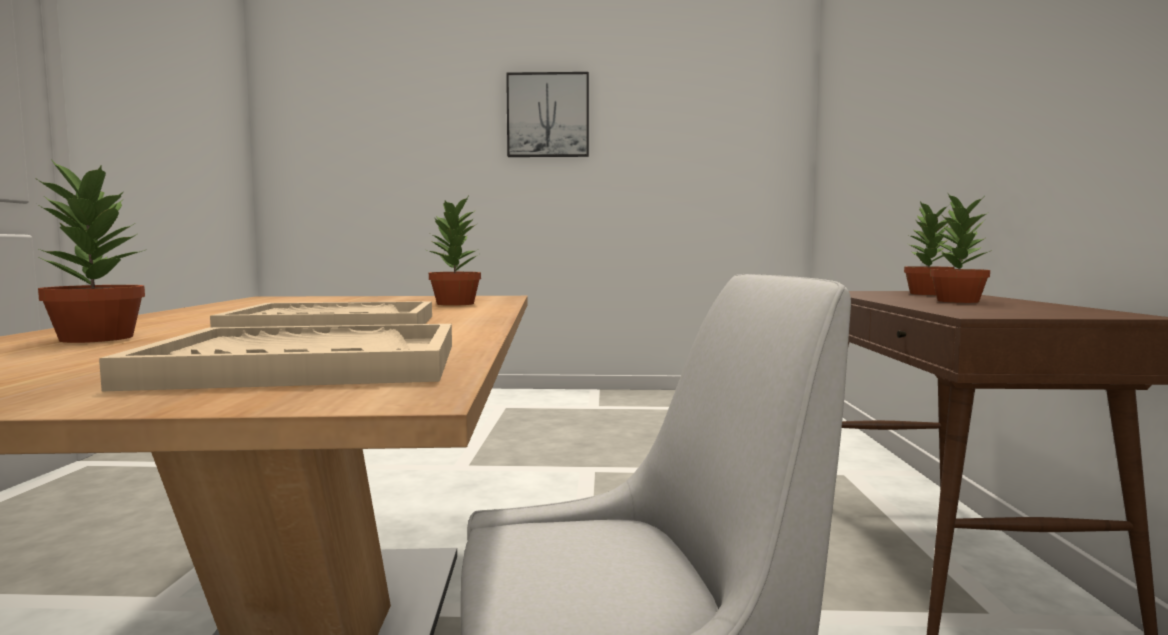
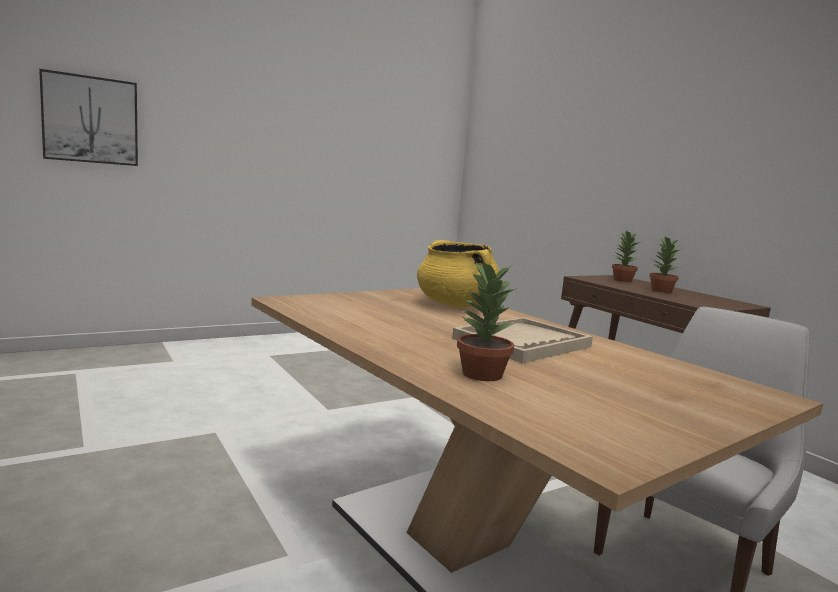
camera: 35 degrees left, 5 degrees up
beige tray [99,324,452,391] -> none
potted plant [427,197,481,306] -> yellow cooking pot [417,240,501,308]
picture [506,72,589,157] -> picture moved to [39,69,138,166]

